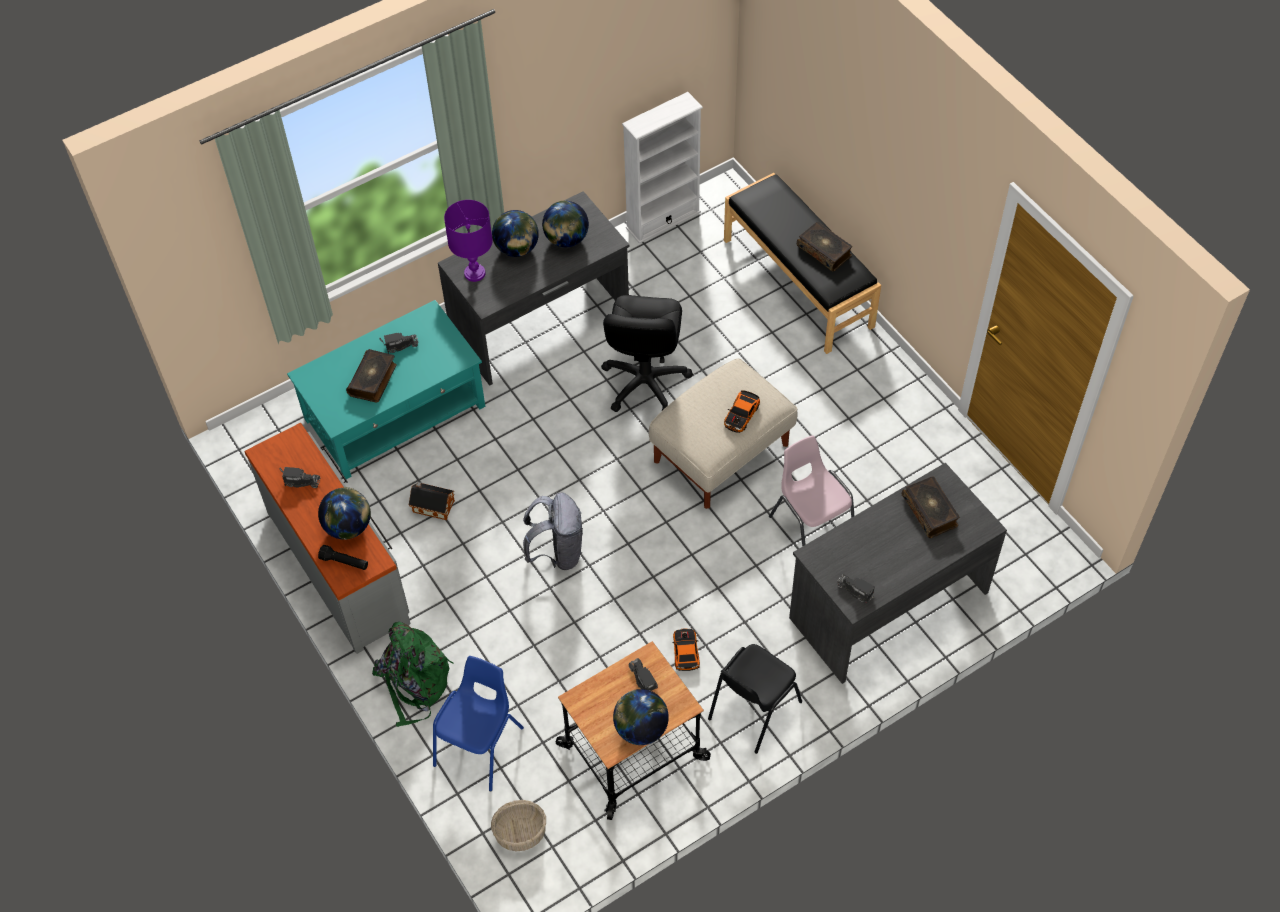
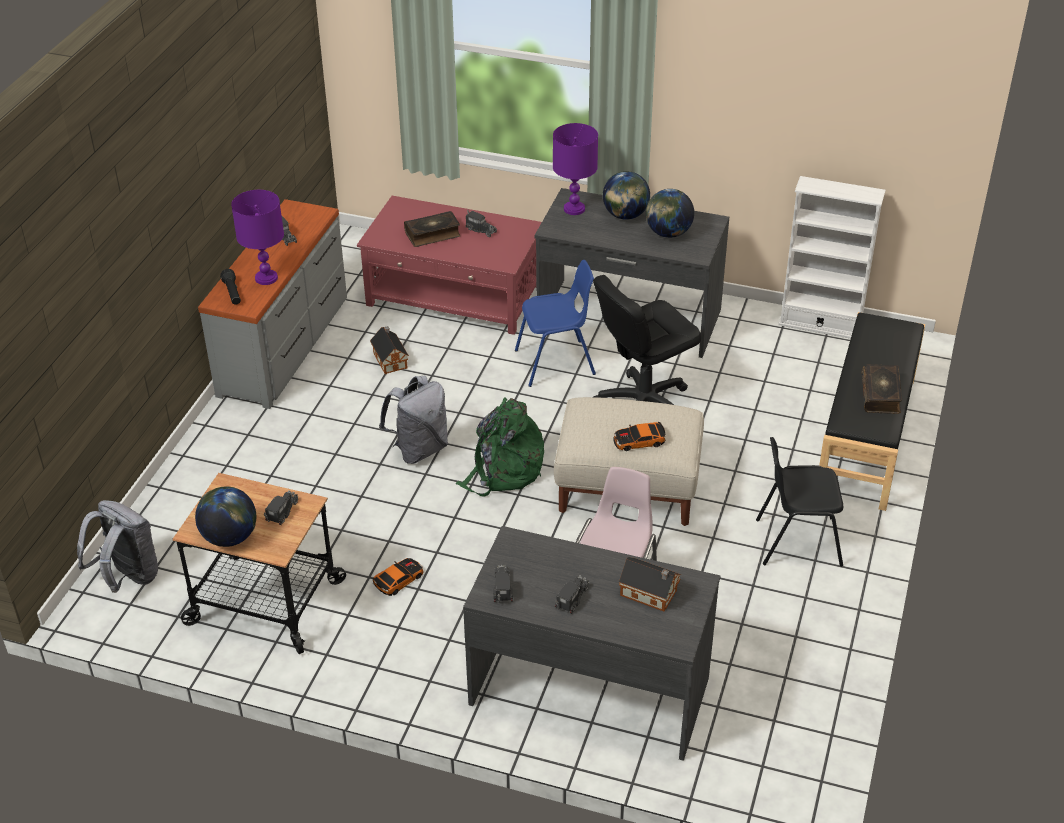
camera: 50 degrees right, 15 degrees down
turquoise coffee table [287,300,485,479] -> red coffee table [357,196,542,335]
globe [318,487,371,540] -> purple table lamp [231,190,284,285]
green backpack [372,622,454,727] -> green backpack moved to [456,397,544,497]
blue chair [433,656,524,792] -> blue chair moved to [515,260,596,387]
basket [491,800,546,851] -> grey backpack [77,500,158,593]
black chair [708,644,802,754] -> black chair moved to [756,437,843,567]
book [902,476,959,538] -> toy house [619,557,681,612]
none -> toy truck [555,575,589,614]

